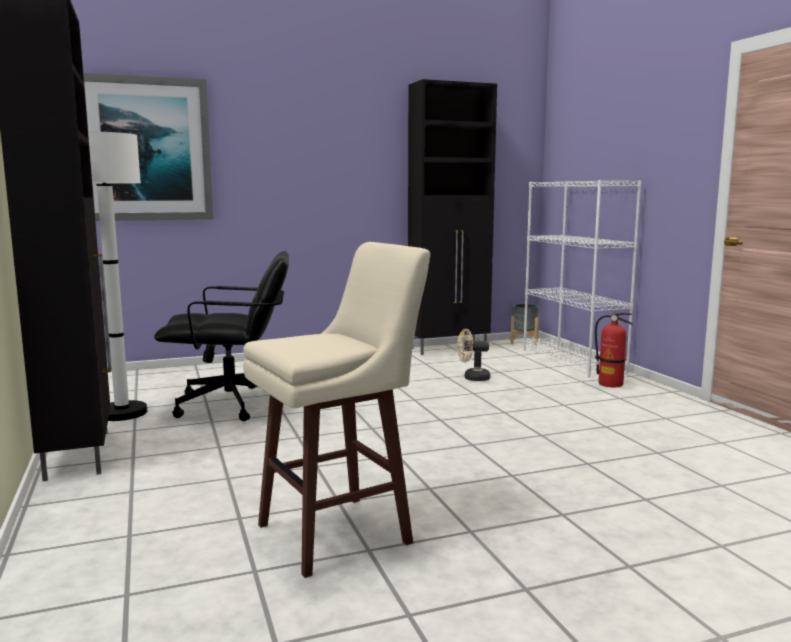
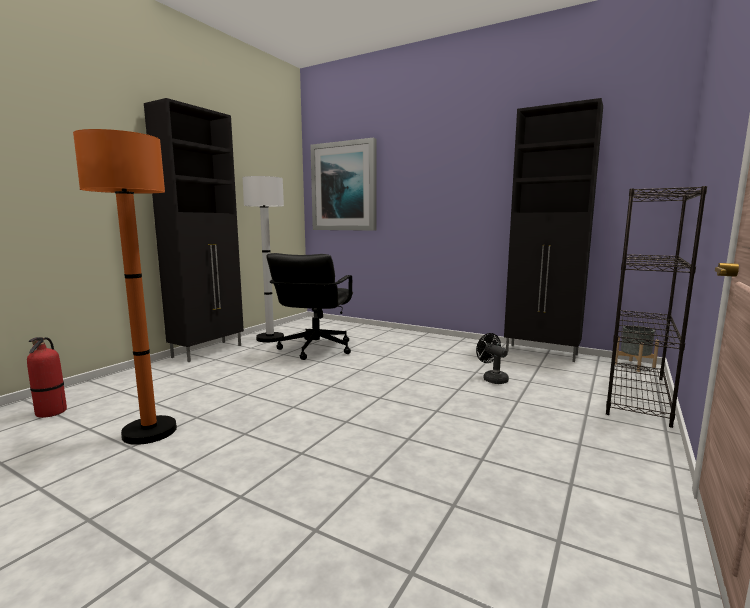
camera: 50 degrees right, 0 degrees up
black office chair [154,251,289,421] -> black office chair turned 60 degrees clockwise [266,253,353,360]
beige stool [243,242,430,578] -> orange floor lamp [73,129,177,445]
beige fan [457,329,490,381] -> black fan [476,333,509,384]
white bookcase [523,180,642,378] -> black bookcase [606,186,707,428]
fire extinguisher [595,313,633,387] -> fire extinguisher moved to [27,337,67,418]

